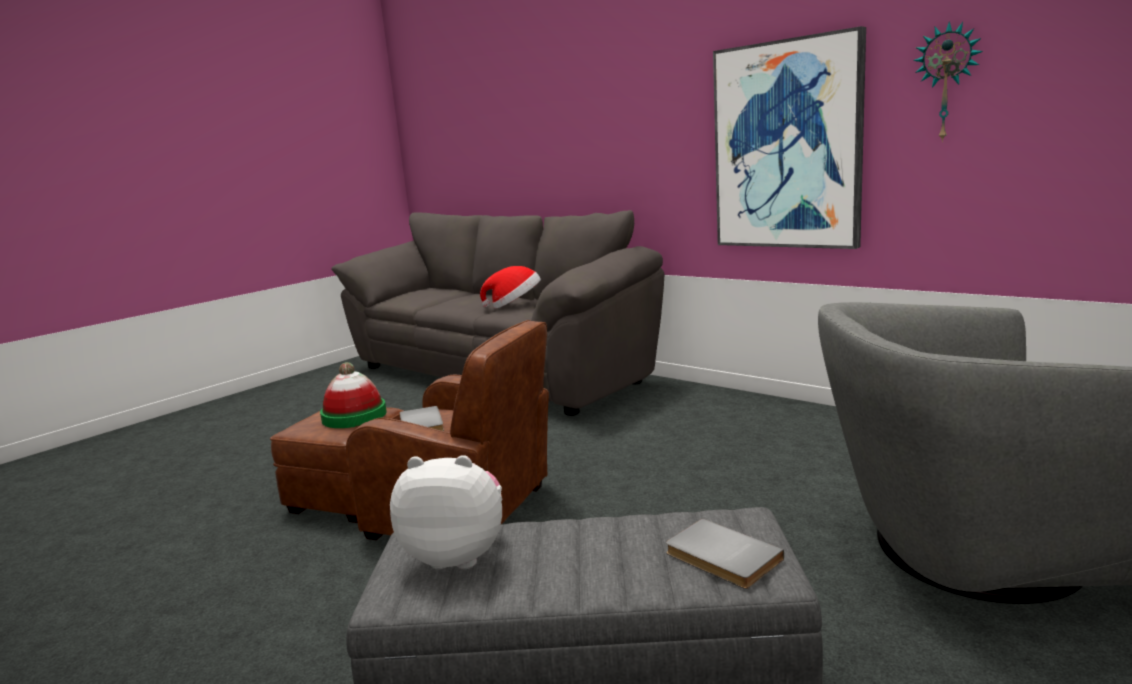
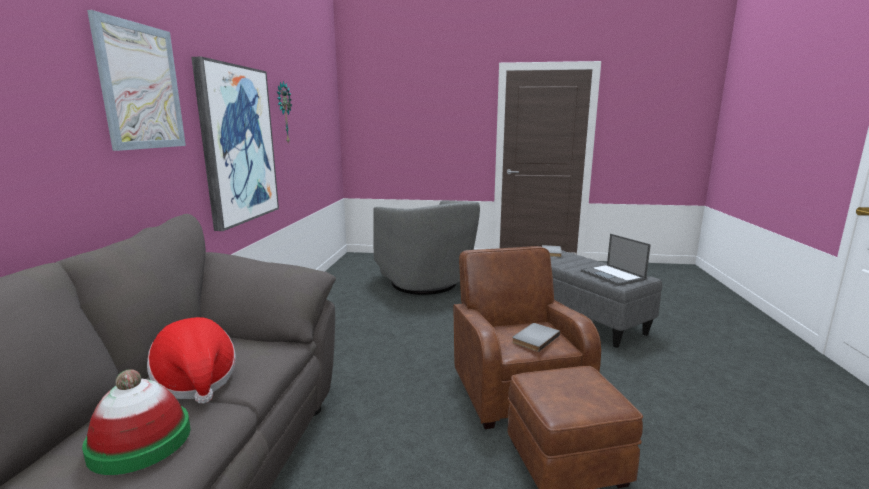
camera: 125 degrees left, 0 degrees up
hat [320,362,387,428] -> hat moved to [82,369,191,475]
plush toy [390,455,502,569] -> laptop [581,234,651,286]
none -> picture [87,10,186,151]

